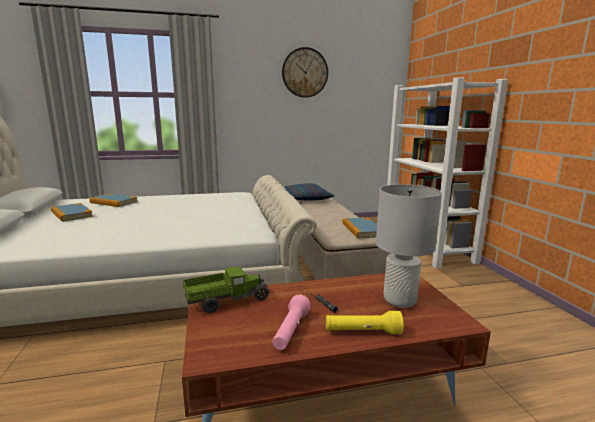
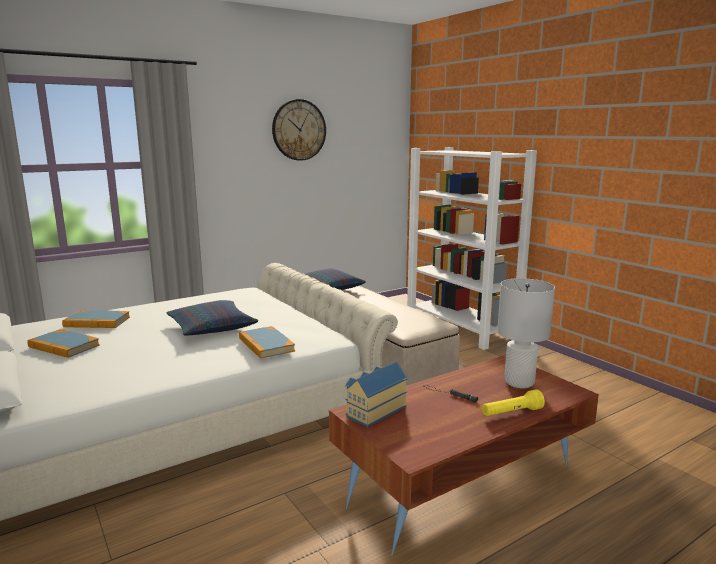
camera: 20 degrees left, 0 degrees up
toy truck [183,267,270,313] -> toy house [345,362,408,428]
pink flashlight [272,294,311,350] -> none
book [342,218,377,239] -> book moved to [239,326,295,359]
none -> blue pillow [167,300,258,336]

